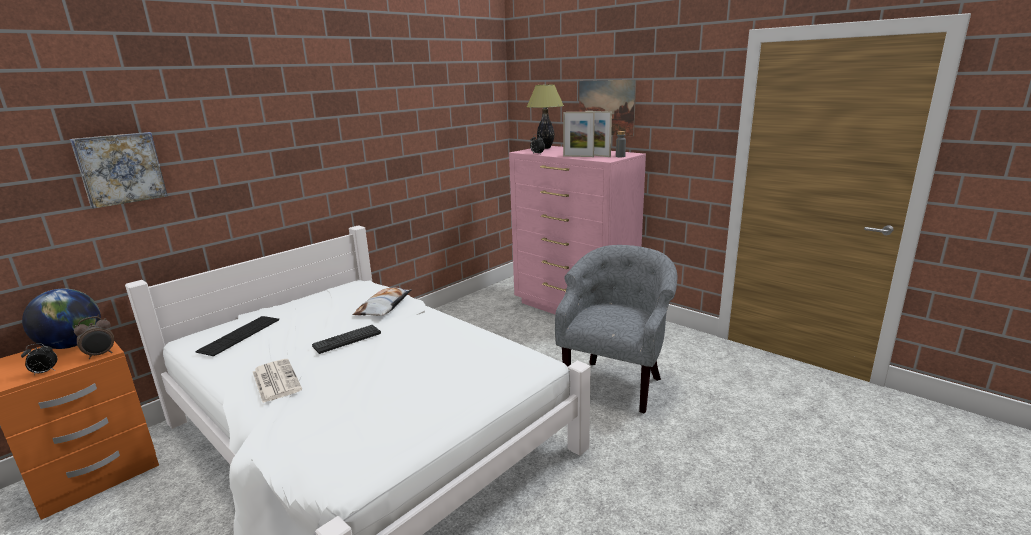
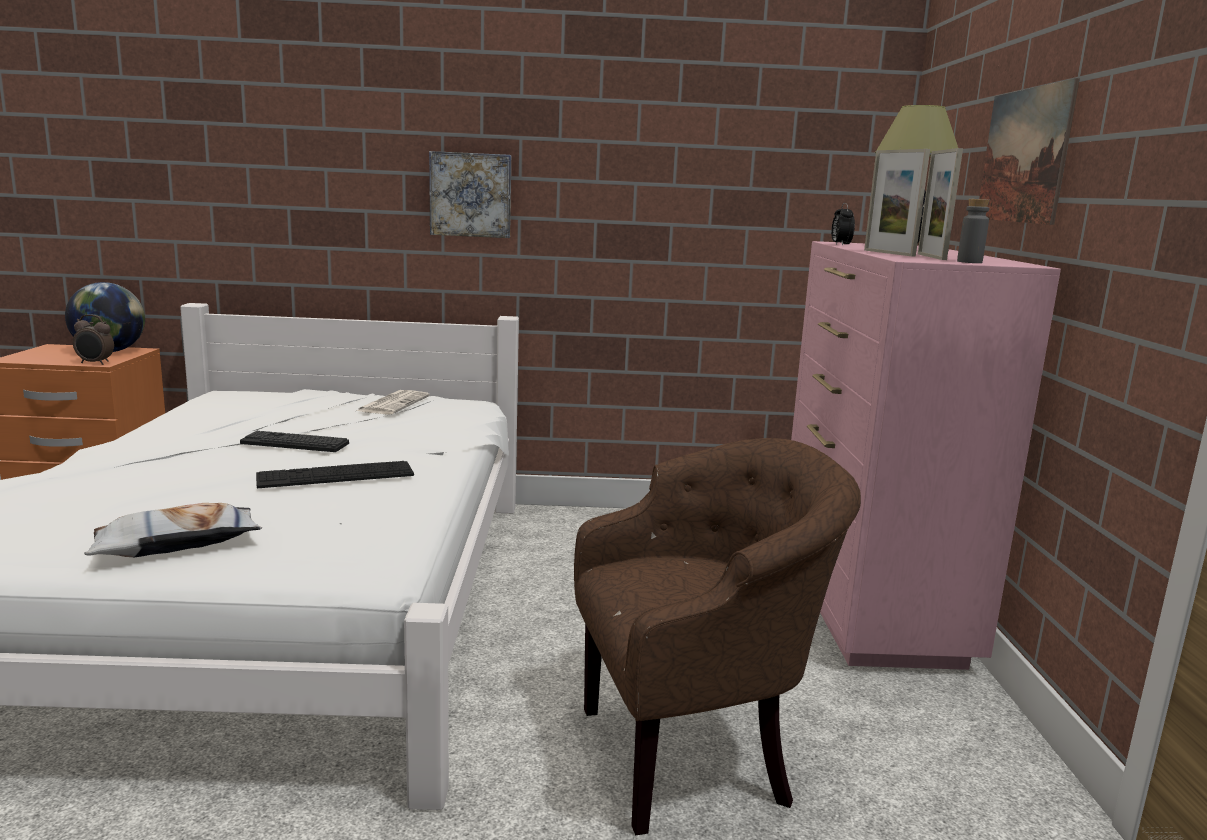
camera: 45 degrees right, 5 degrees down
alarm clock [21,343,57,375] -> none
picture [70,132,168,209] -> picture moved to [429,151,511,238]
keyboard [195,316,279,356] -> keyboard moved to [256,461,414,488]
newspaper [253,359,302,403] -> newspaper moved to [357,390,430,415]
pillow [352,288,412,316] -> pillow moved to [84,503,262,557]
grey armchair [555,245,678,414] -> brown armchair [574,438,861,835]

